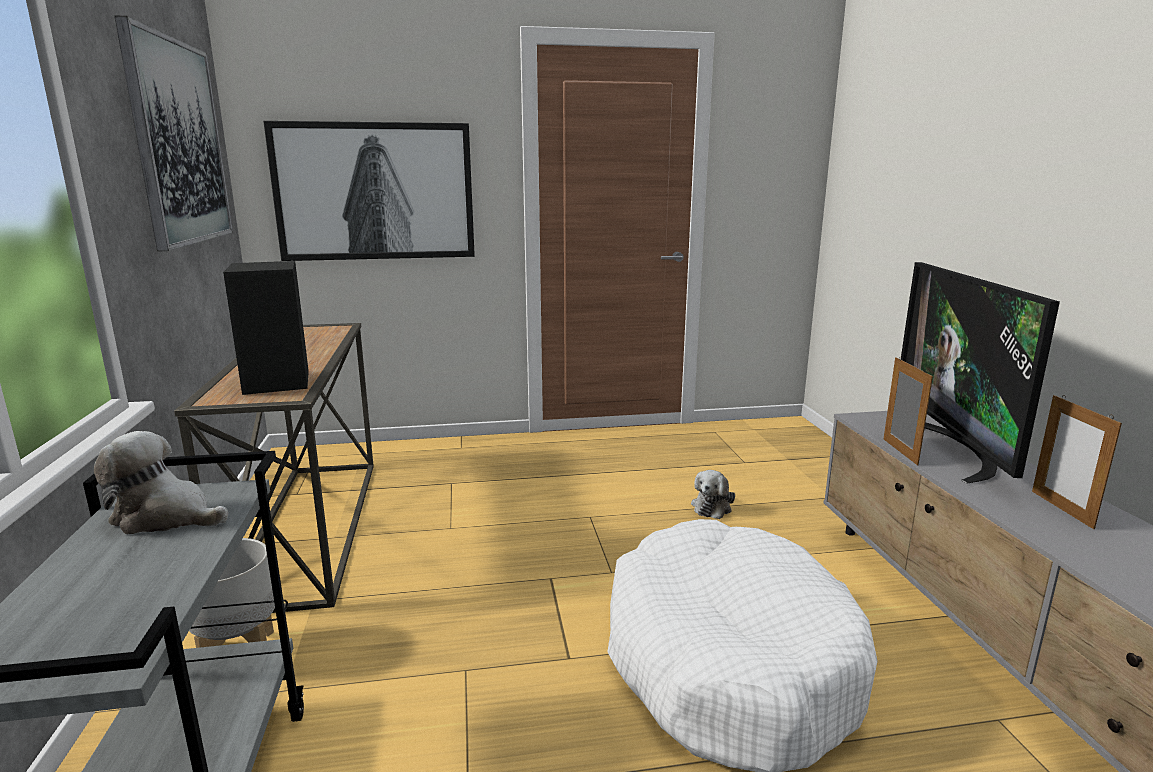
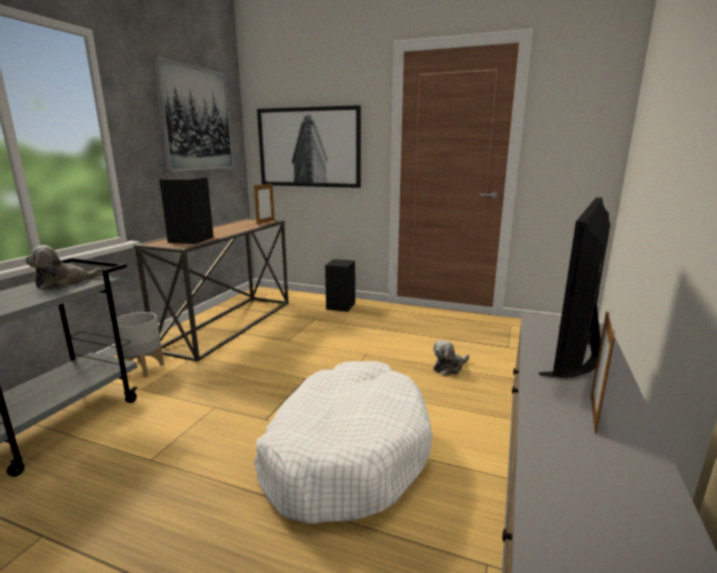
camera: 30 degrees right, 0 degrees up
plush toy [94,431,228,534] -> plush toy turned 90 degrees counterclockwise [25,245,102,290]
picture frame [884,357,933,465] -> picture frame moved to [254,182,275,224]
none -> black speaker [325,259,355,312]

